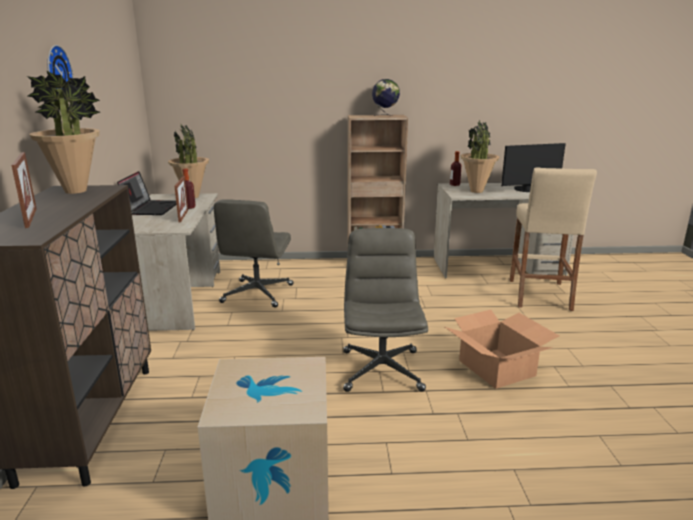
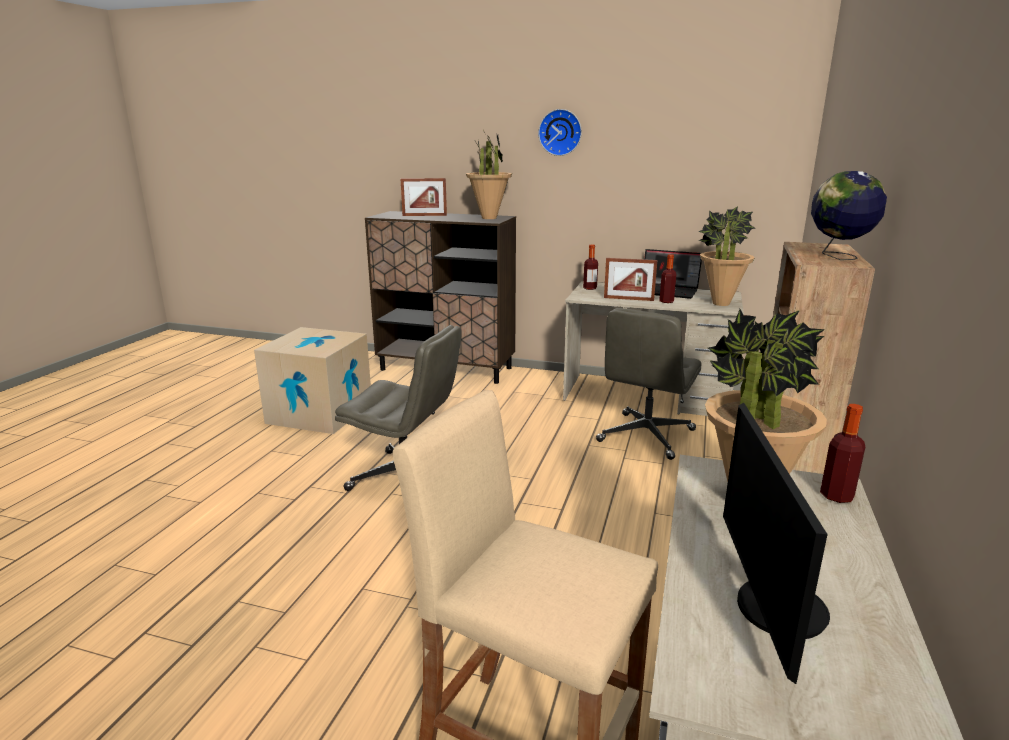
camera: 110 degrees right, 0 degrees up
grey office chair [214,199,293,308] -> grey office chair turned 90 degrees counterclockwise [596,308,702,460]
cardboard box [445,310,559,389] -> none
none -> bottle [583,245,598,290]

